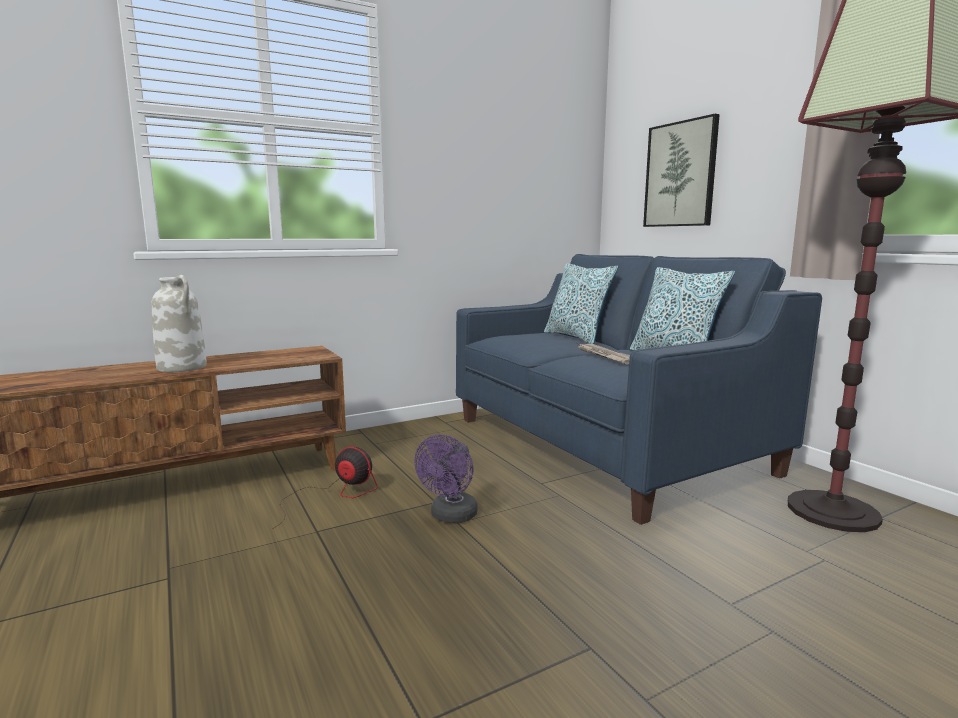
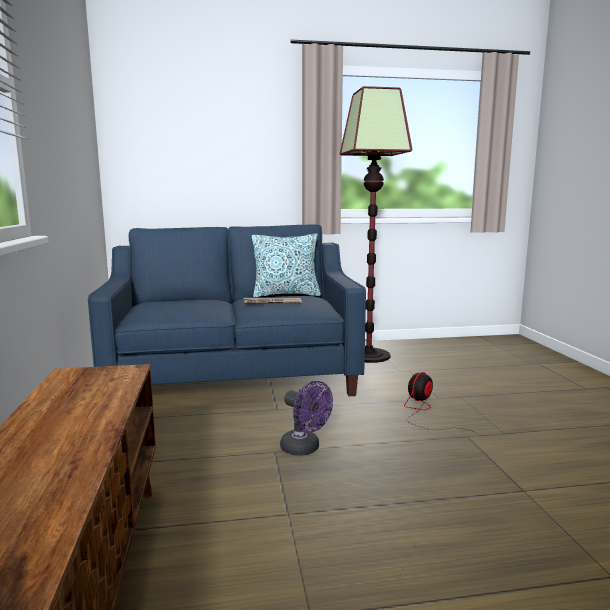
camera: 70 degrees left, 0 degrees up
white vase [151,275,207,372] -> none
fan [274,447,378,528] -> fan moved to [404,372,477,433]
pillow [544,263,618,344] -> none
picture [643,114,720,227] -> none

